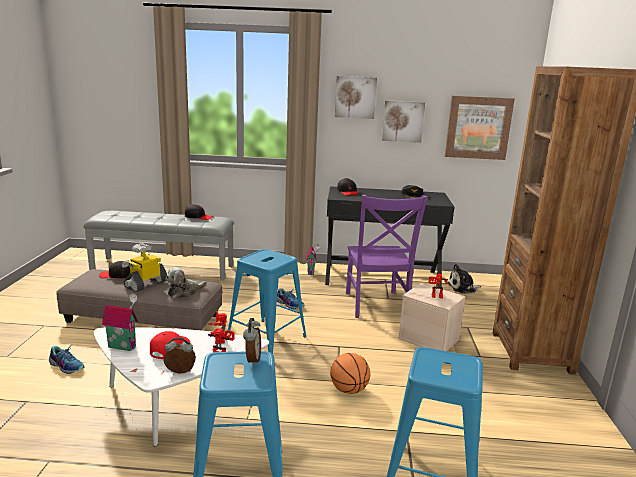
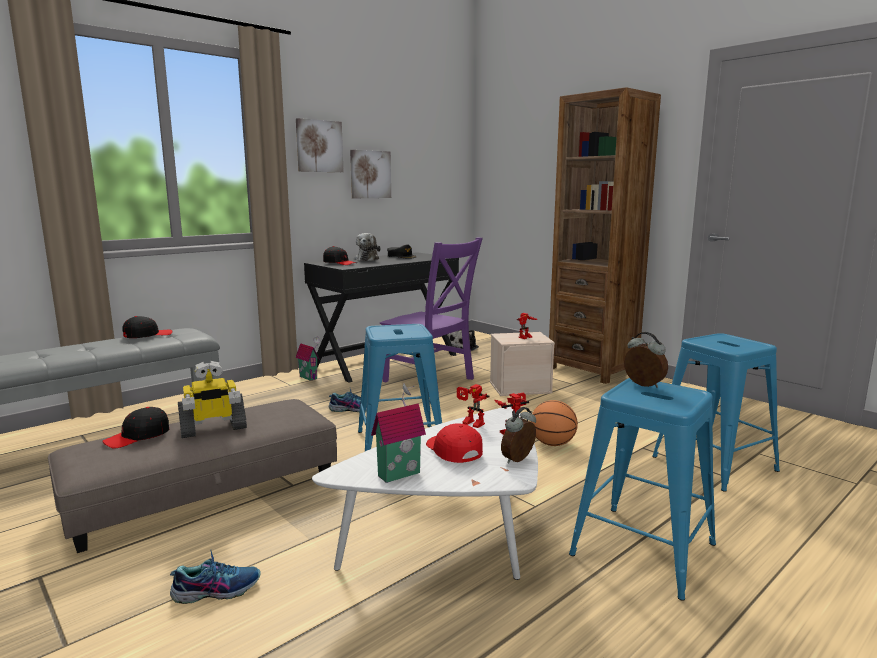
camera: 45 degrees left, 5 degrees down
toy robot [122,243,167,292] -> toy robot turned 105 degrees counterclockwise [178,361,247,438]
plush toy [166,267,207,299] -> plush toy moved to [355,233,381,261]
picture [445,96,515,160] -> none

